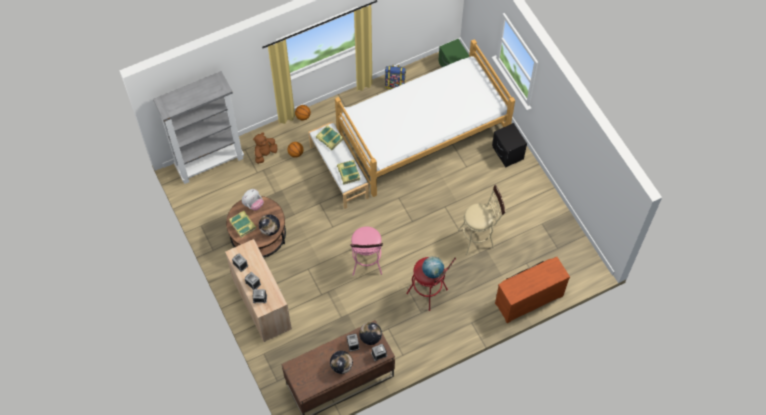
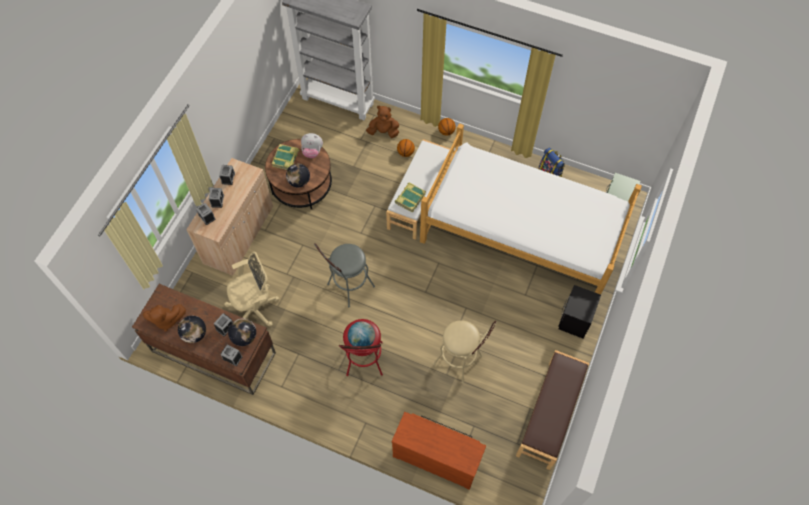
camera: 50 degrees right, 0 degrees up
book [316,125,343,150] -> none
pink stool [350,226,383,276] -> grey stool [314,243,375,307]
none -> brown plush toy [143,304,186,331]
none -> beige office chair [224,252,279,326]
none -> brown bench [516,350,589,470]

